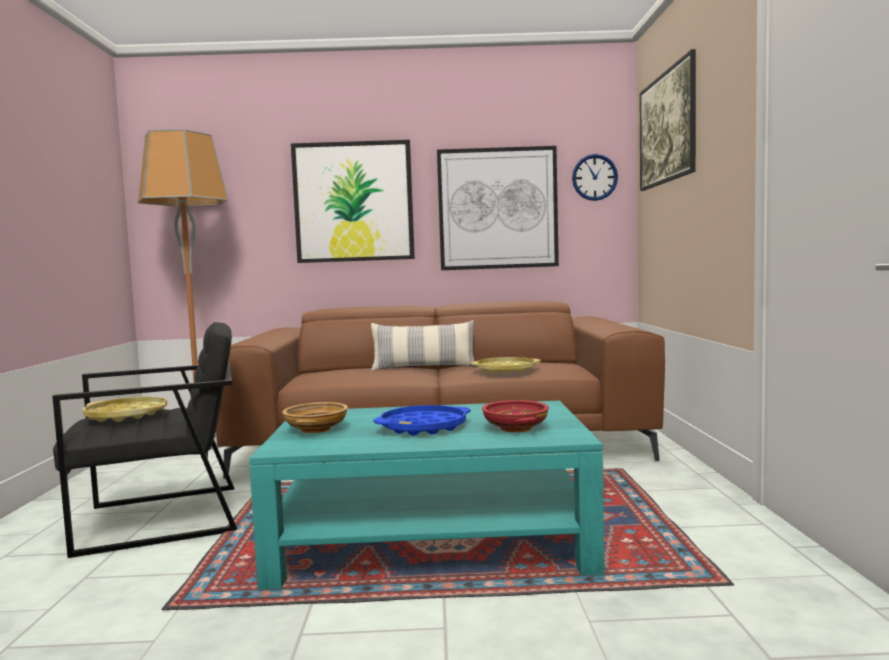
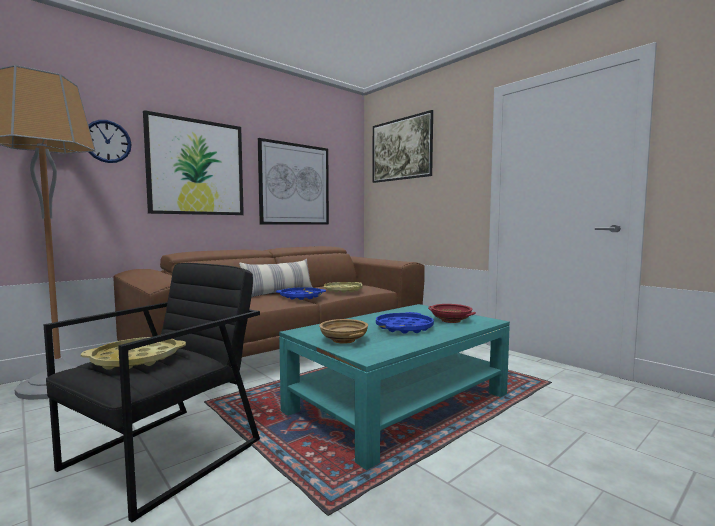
camera: 40 degrees left, 0 degrees up
wall clock [572,154,618,201] -> wall clock moved to [88,120,132,163]
none -> blue tray [276,287,326,300]

